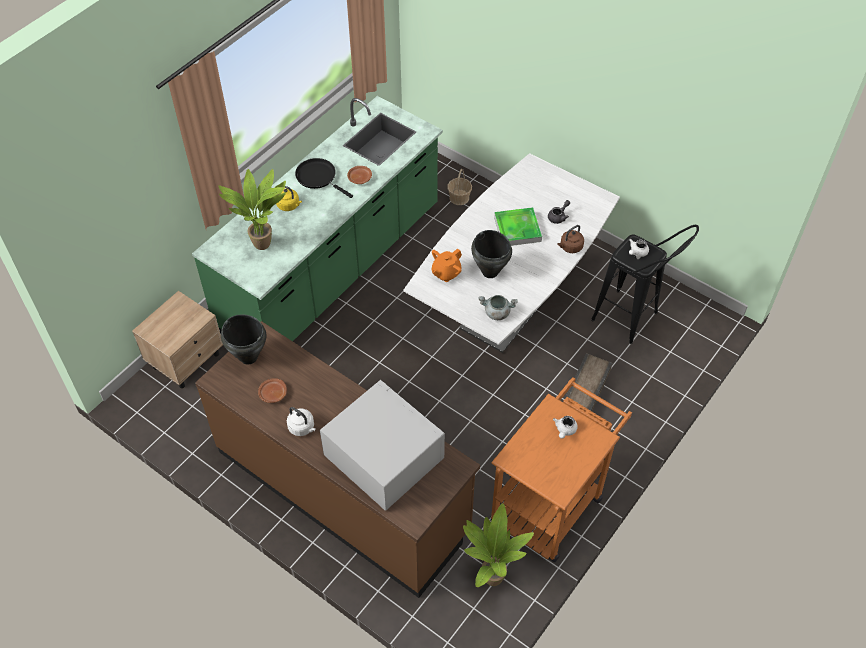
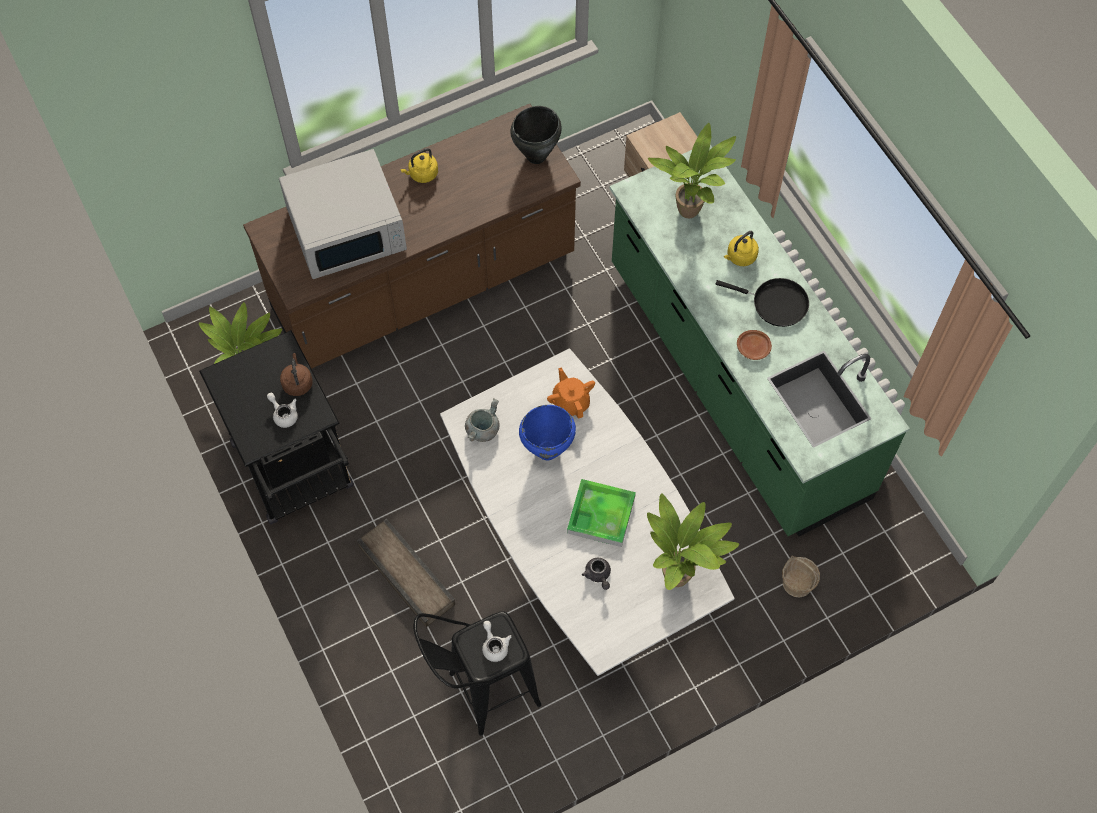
camera: 115 degrees right, 10 degrees up
brown plate [258,378,287,403] -> none
white kettle [287,407,316,436] -> yellow kettle [400,148,438,183]
black frying pan [295,158,353,198] -> black frying pan turned 45 degrees clockwise [716,278,809,327]
black cooking pot [471,230,512,278] -> blue cooking pot [519,405,576,460]
orange cart [491,377,632,562] -> black cart [199,330,354,524]
brown kettle [557,225,584,253] -> brown kettle moved to [280,353,313,396]
none -> potted plant [647,493,739,590]

